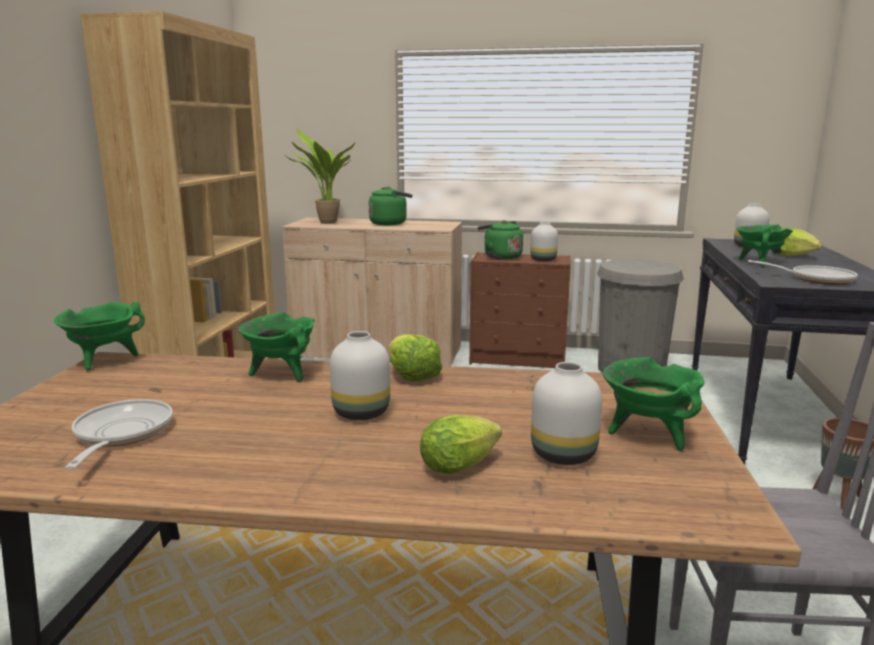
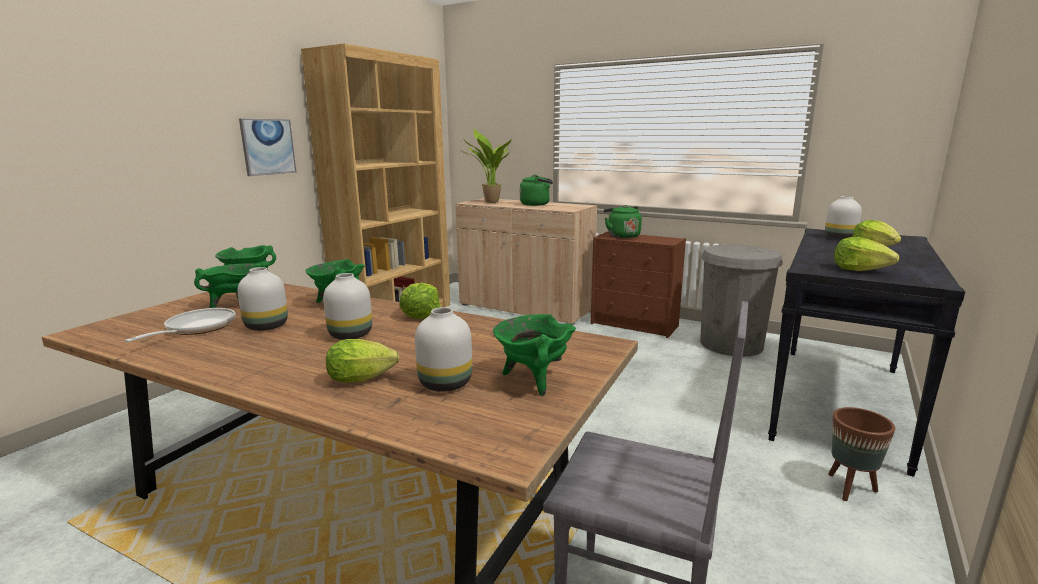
camera: 20 degrees right, 0 degrees up
white vase [530,222,558,261] -> white vase moved to [237,267,288,331]
green cooking pot [736,224,793,267] -> green cooking pot moved to [194,263,261,308]
frying pan [748,260,858,284] -> lettuce [834,237,899,271]
none -> picture [239,119,297,176]

